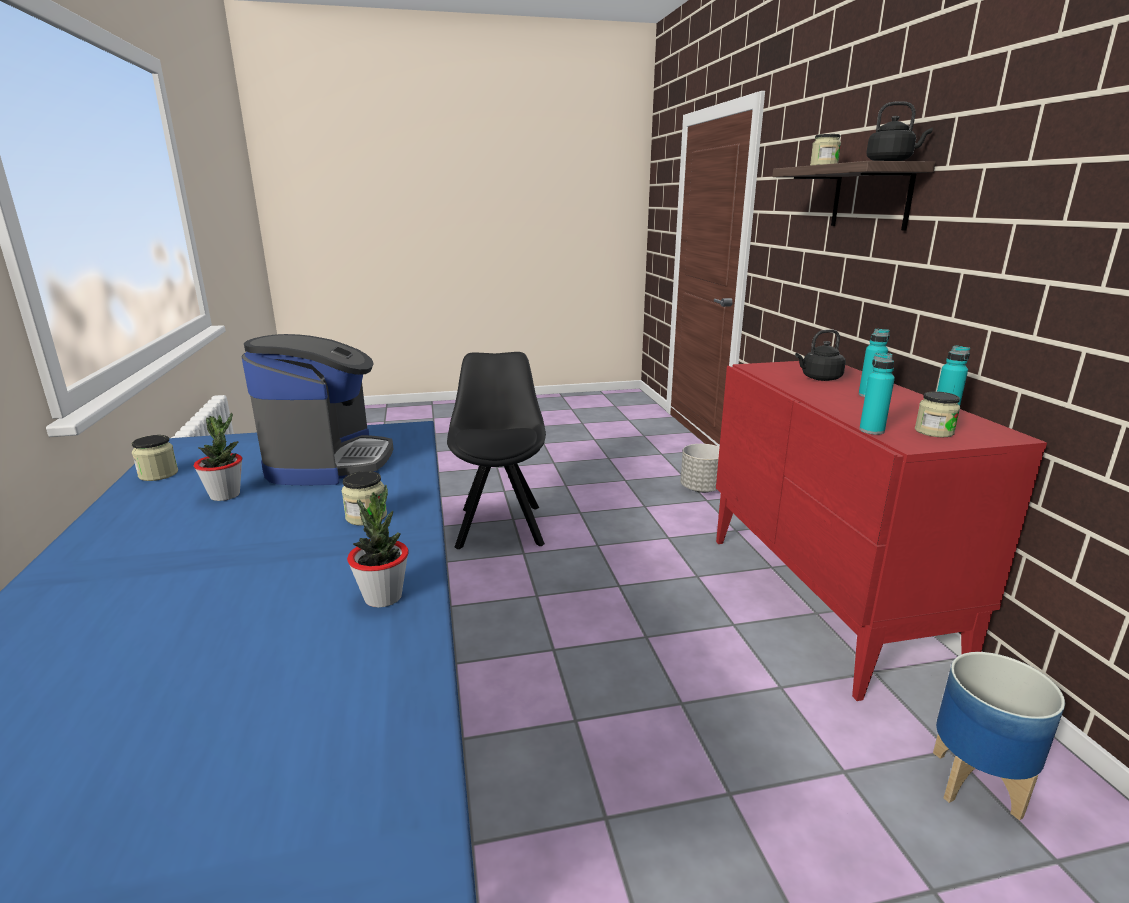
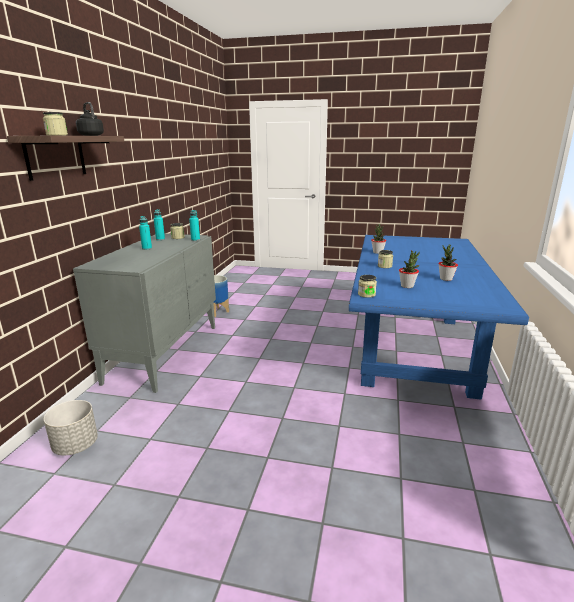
camera: 155 degrees left, 0 degrees up
jar [132,435,178,481] -> jar moved to [358,275,377,298]
coffee machine [241,334,393,486] -> potted plant [399,250,420,288]
black chair [447,352,546,549] -> none
red cabinet [716,361,1047,701] -> grey cabinet [73,233,216,393]
black kettle [795,329,846,381] -> none

